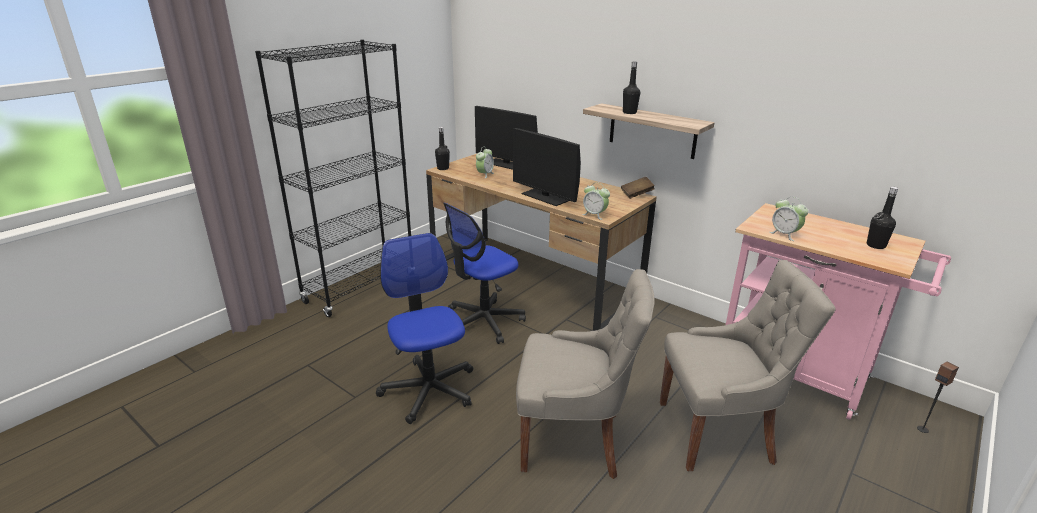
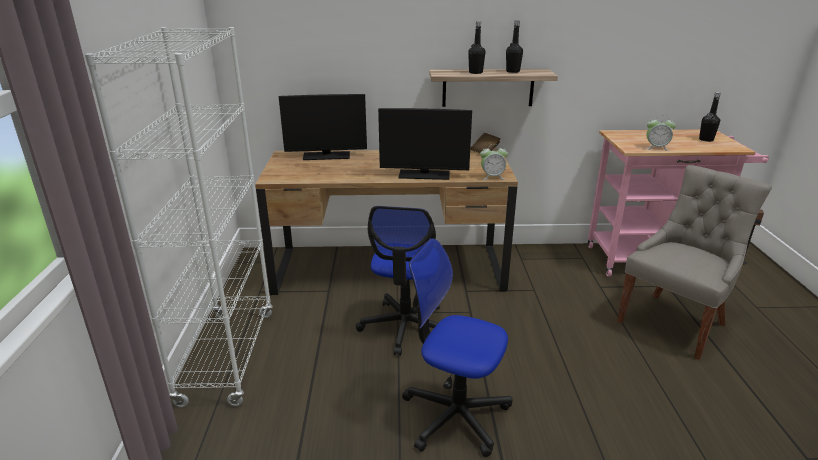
camera: 40 degrees left, 0 degrees up
black bookcase [255,40,411,317] -> white bookcase [85,27,273,407]
black bottle [435,127,450,170] -> black bottle moved to [506,21,523,73]
alarm clock [476,147,494,178] -> none
grey chair [516,269,655,479] -> none

